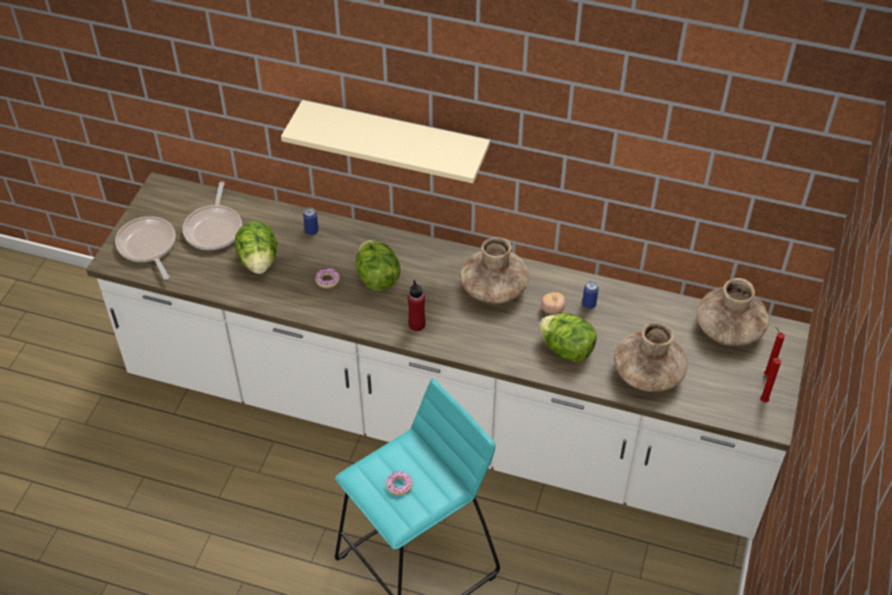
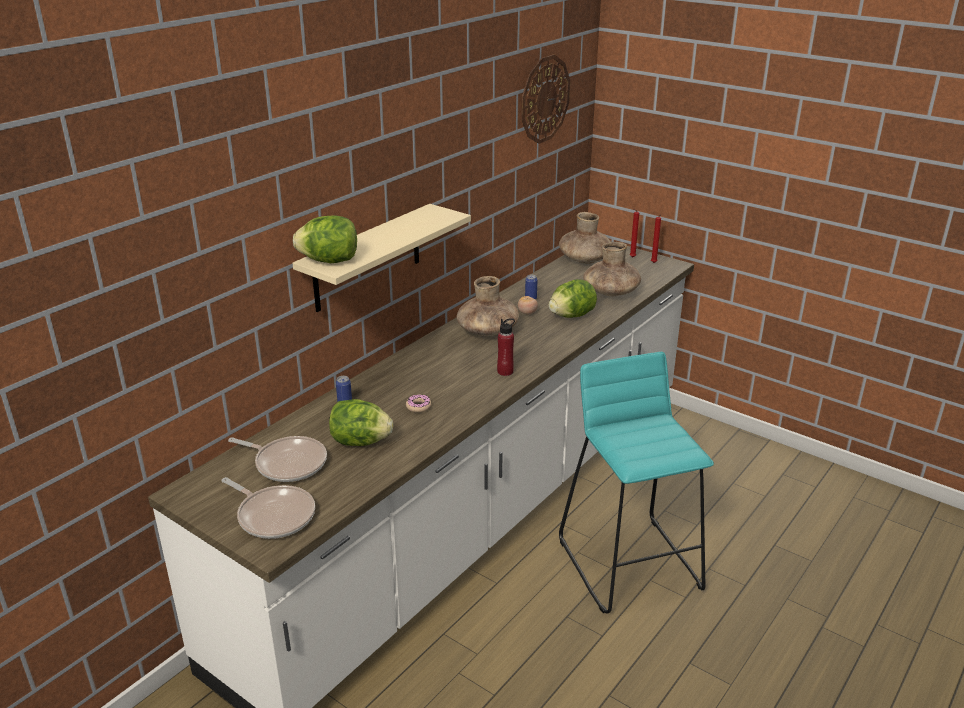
camera: 70 degrees left, 20 degrees down
frying pan [115,216,176,280] -> frying pan turned 135 degrees counterclockwise [221,477,315,539]
lettuce [356,240,401,291] -> lettuce moved to [293,215,357,263]
donut [386,471,413,496] -> none
none -> wall clock [521,55,570,144]

